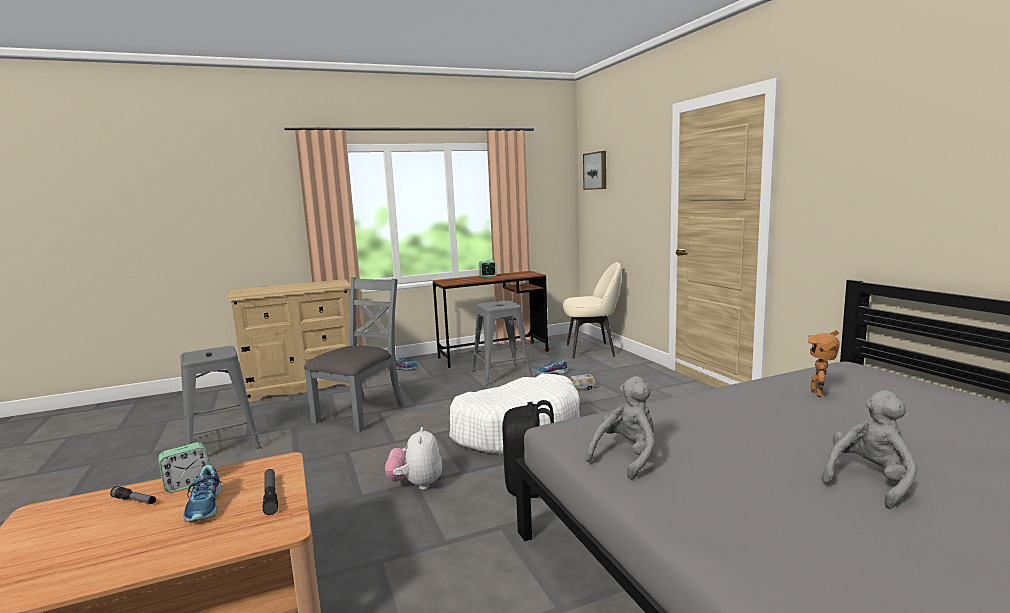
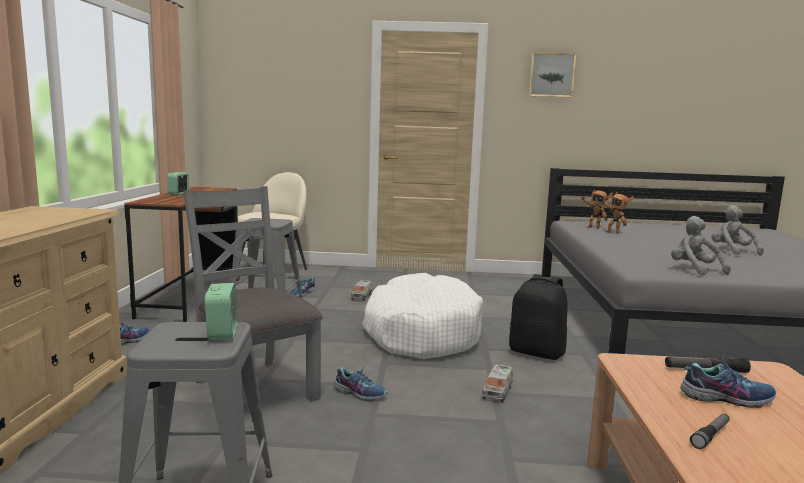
camera: 65 degrees left, 0 degrees up
alarm clock [158,442,209,493] -> alarm clock moved to [205,283,237,340]
plush toy [385,427,442,490] -> toy truck [482,364,513,403]
picture [583,151,606,190] -> picture moved to [529,52,576,97]
none -> shoe [334,365,388,402]
none -> toy robot [582,189,613,228]

